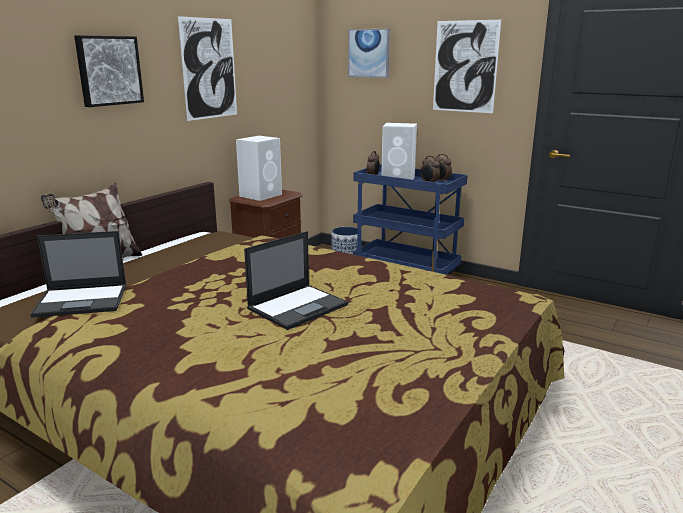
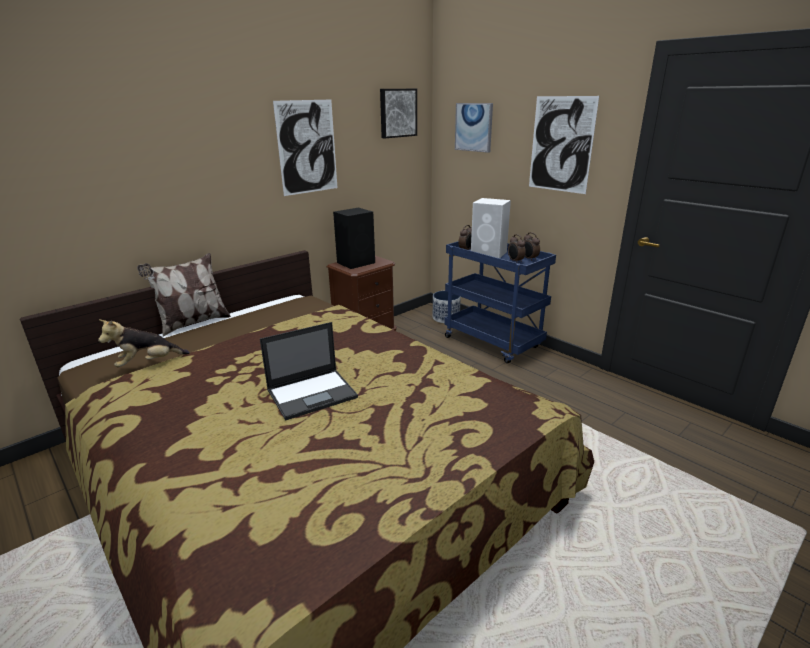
camera: 15 degrees right, 5 degrees up
laptop [30,231,126,318] -> plush toy [98,320,190,367]
picture [74,35,144,107] -> picture moved to [380,89,417,138]
white speaker [236,136,282,201] -> black speaker [333,208,375,269]

